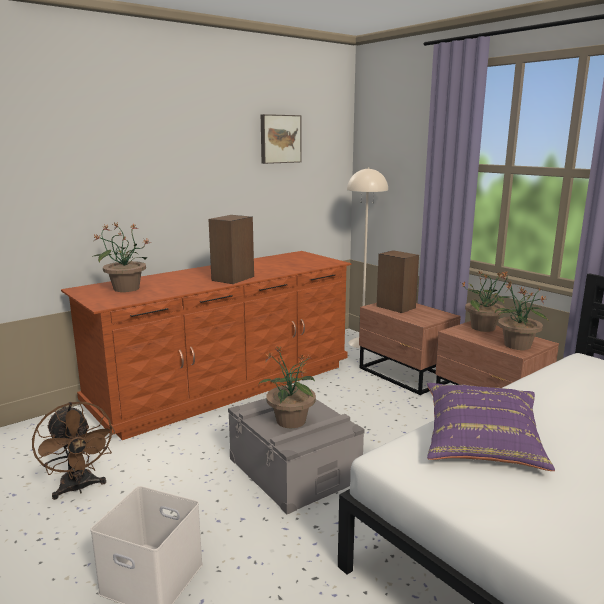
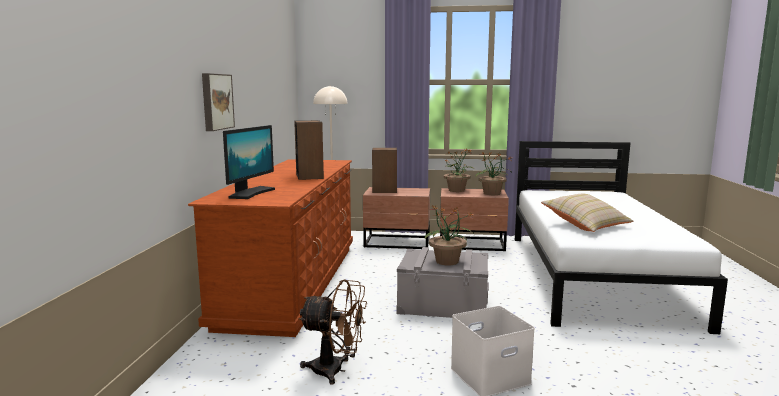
camera: 45 degrees left, 5 degrees down
potted plant [92,222,152,292] -> monitor [223,125,275,199]
picture [261,114,301,164] -> picture moved to [202,73,235,131]
purple pillow [427,383,555,471] -> beige pillow [541,194,633,232]

